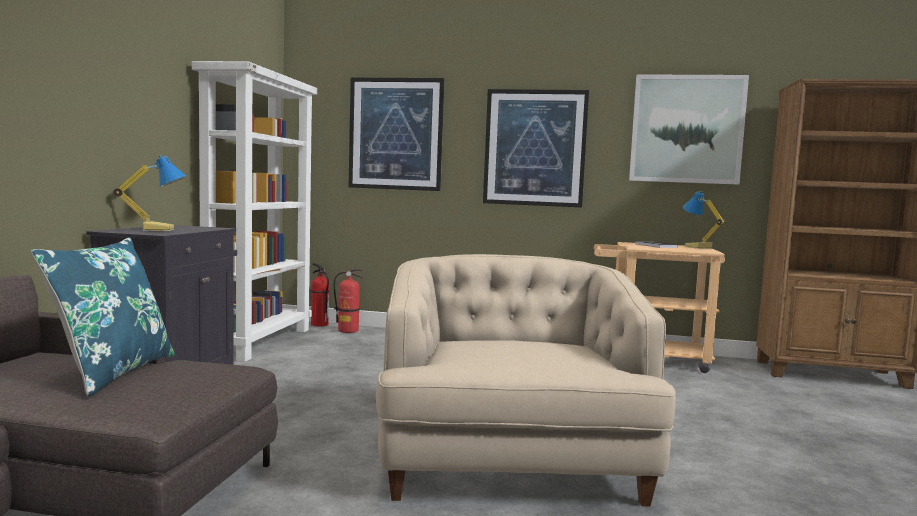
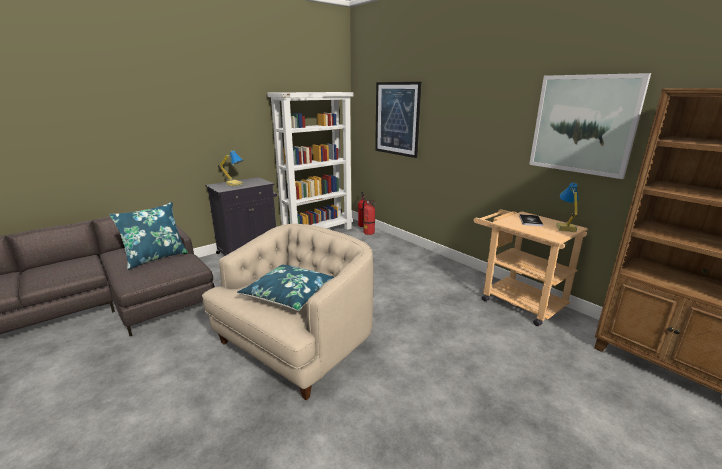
camera: 40 degrees right, 15 degrees up
picture [483,89,589,207] -> none
none -> blue pillow [237,264,334,311]

